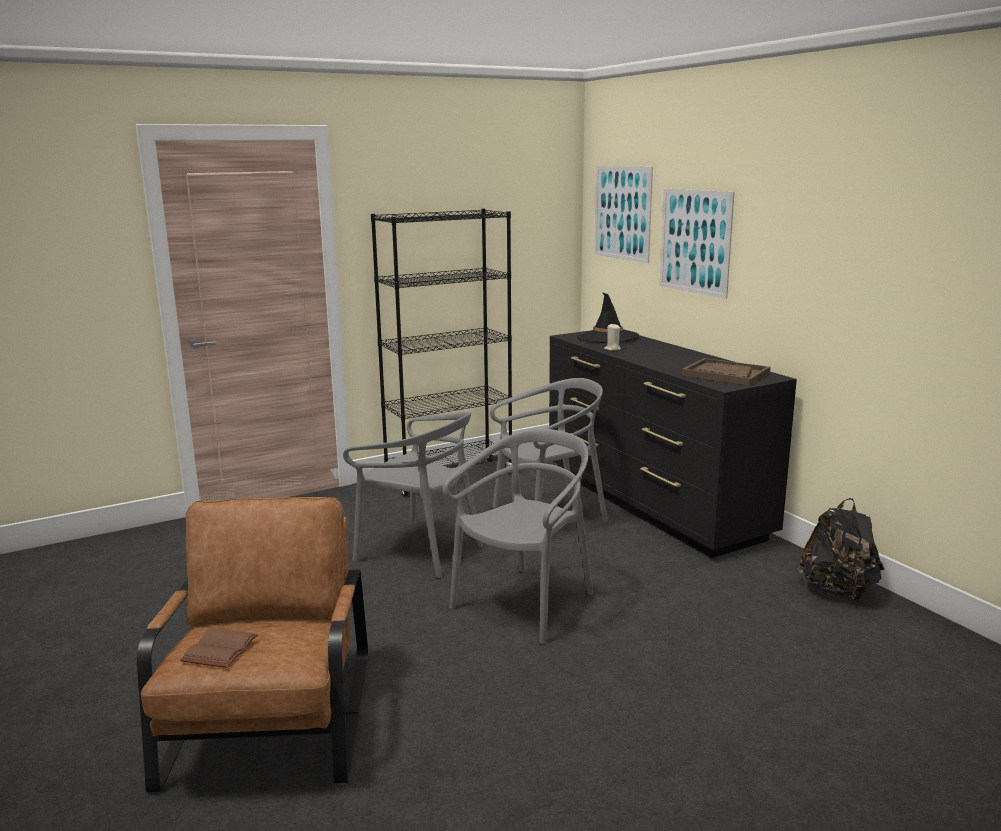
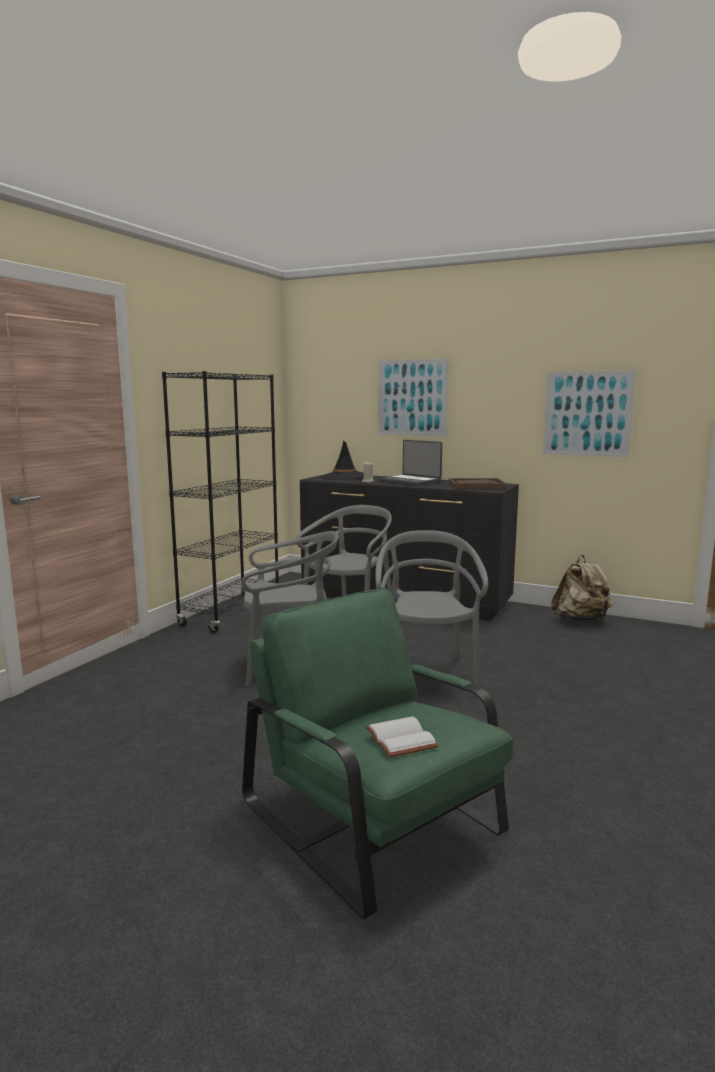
camera: 35 degrees left, 5 degrees down
brown armchair [137,497,368,792] -> green armchair [242,588,513,919]
brown book [180,628,258,668] -> white book [366,716,439,757]
picture [594,166,653,263] -> picture moved to [543,370,636,457]
black backpack [796,498,884,600] -> beige backpack [551,555,613,621]
none -> laptop [379,440,443,486]

